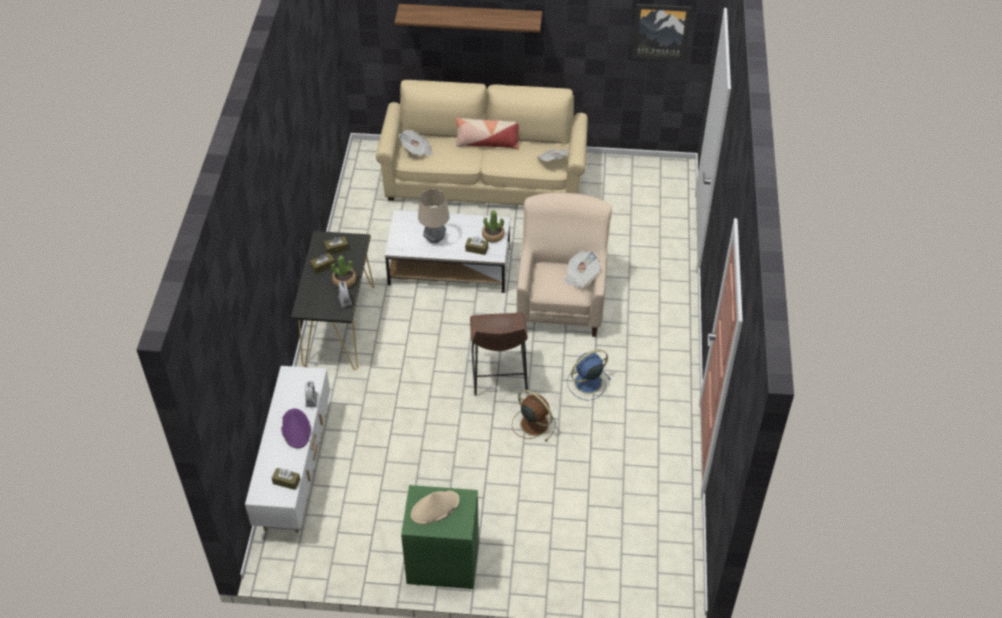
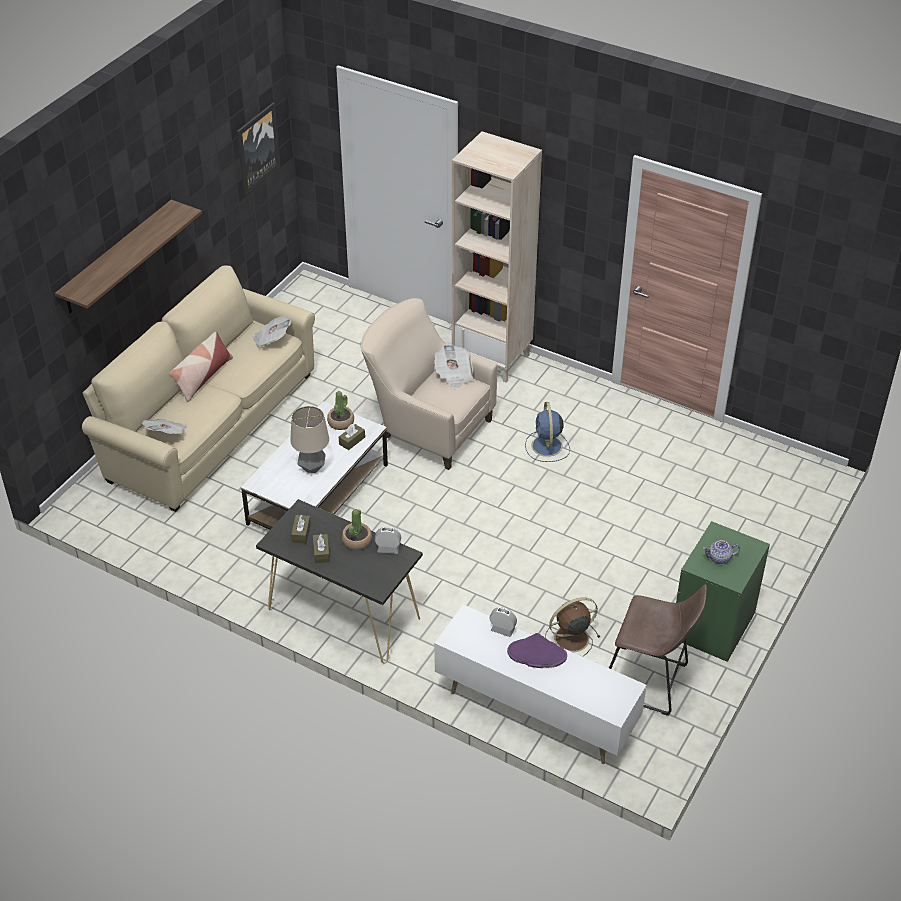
camera: 65 degrees left, 5 degrees down
brown tissue box [272,468,301,490] -> none
beige hat [411,490,460,524] -> teapot [703,540,740,564]
brown stool [470,313,528,396] -> brown stool moved to [609,585,707,716]
brown fan [512,390,556,441] -> brown fan moved to [545,597,600,657]
none -> beige bookcase [452,131,542,383]

